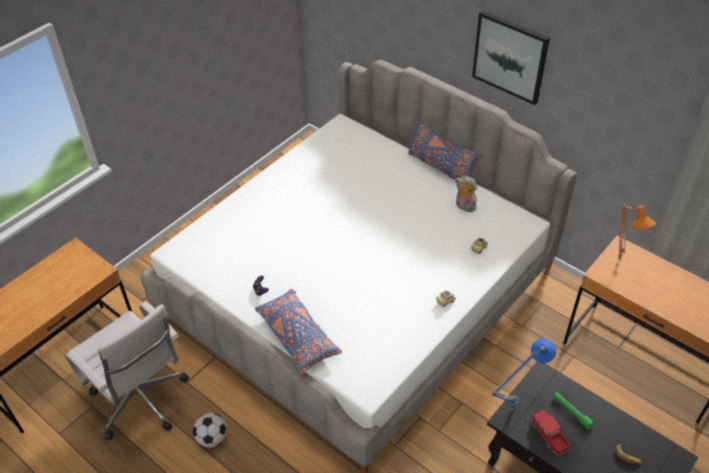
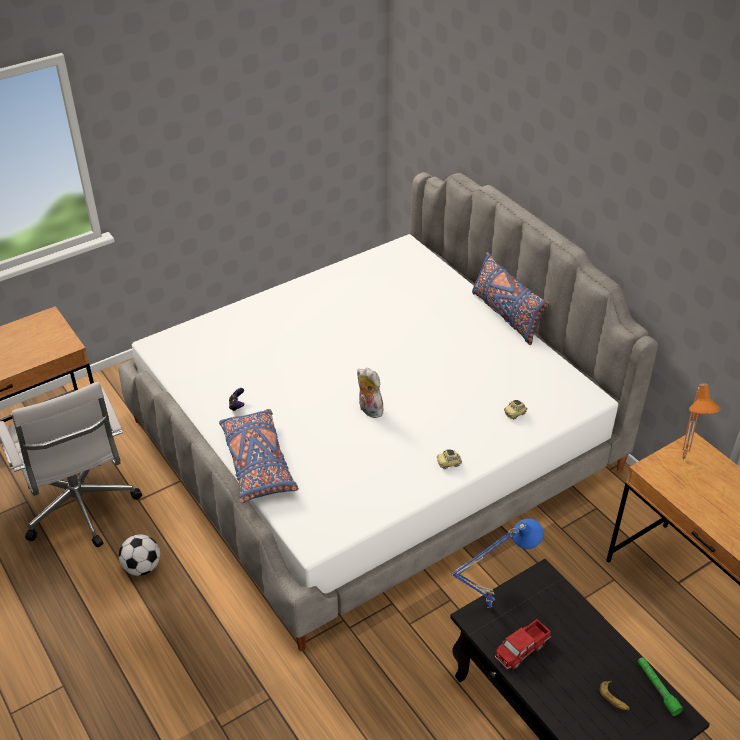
camera: 15 degrees right, 5 degrees down
plush toy [455,176,477,212] -> plush toy moved to [357,368,386,418]
picture [472,10,550,105] -> none
toy truck [531,410,571,456] -> toy truck turned 120 degrees counterclockwise [495,619,551,669]
green flashlight [553,392,594,429] -> green flashlight moved to [638,657,683,716]

